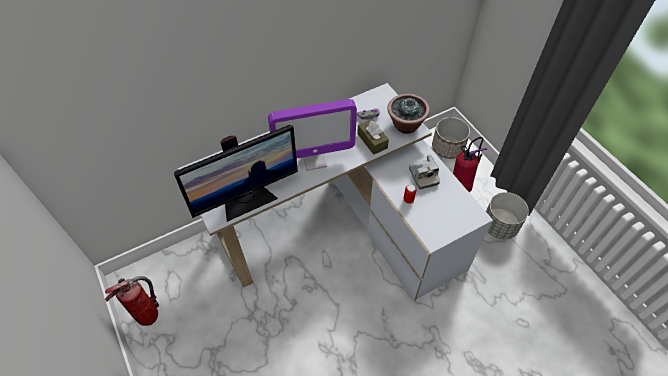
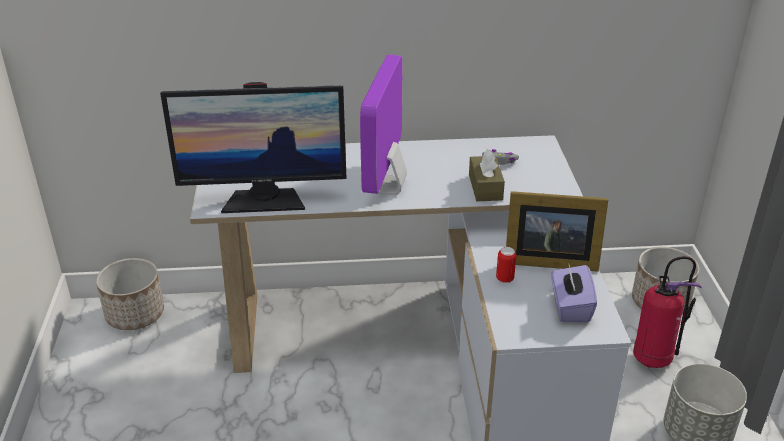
camera: 25 degrees right, 20 degrees down
fire extinguisher [105,276,159,326] -> none
monitor [268,99,357,171] -> monitor turned 90 degrees clockwise [360,54,407,195]
potted plant [387,94,430,134] -> none
camera [409,155,440,190] -> picture frame [506,191,609,272]
none -> planter [96,258,164,330]
none -> purple tissue box [552,265,597,322]

